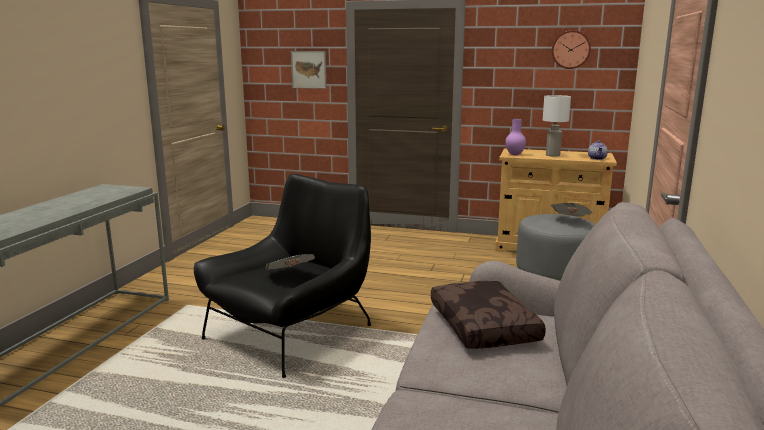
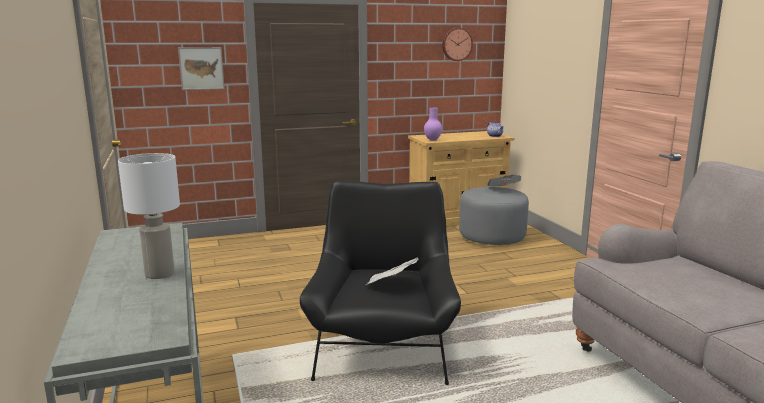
camera: 35 degrees left, 0 degrees up
brown pillow [431,280,546,349] -> none
white table lamp [543,95,571,157] -> white table lamp moved to [118,153,180,279]

